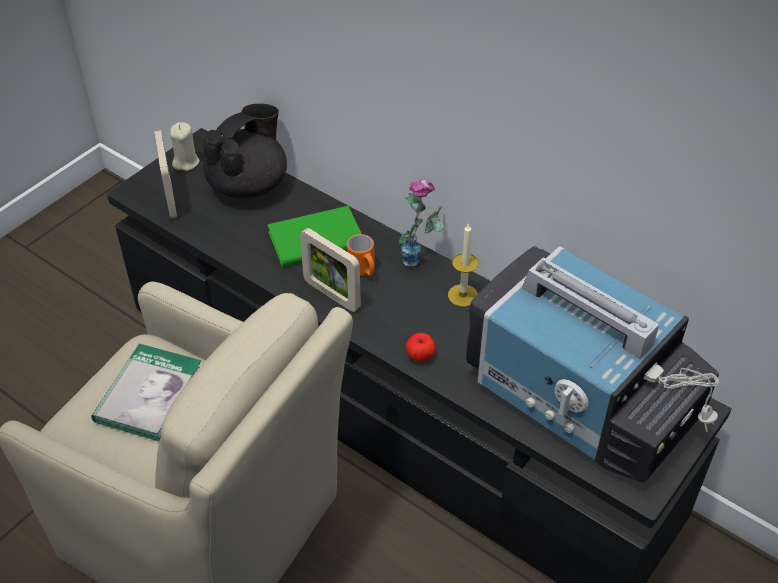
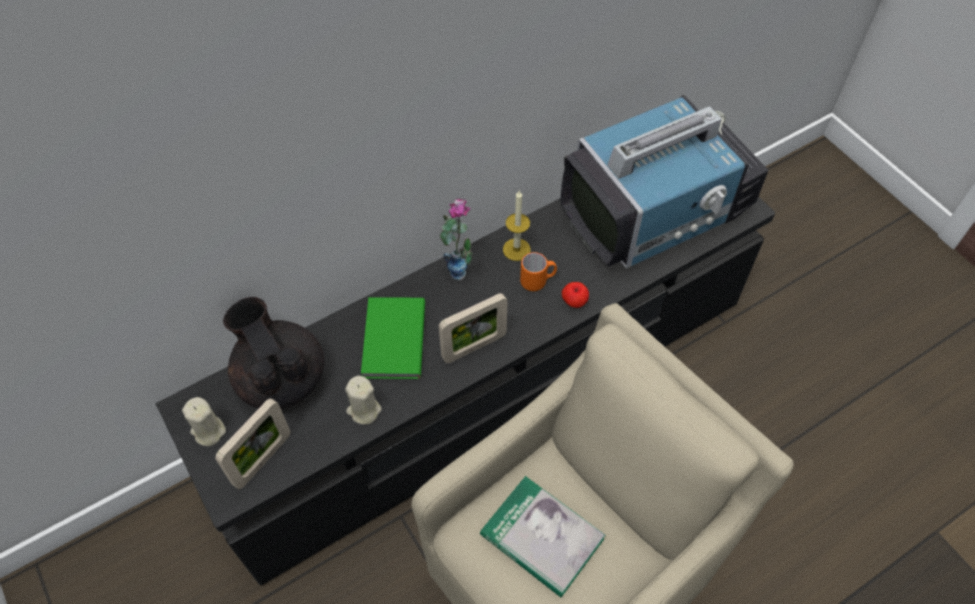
camera: 70 degrees left, 10 degrees up
picture frame [154,130,177,219] -> picture frame turned 120 degrees clockwise [215,398,291,489]
orange mug [347,234,375,276] -> orange mug moved to [520,252,557,291]
none -> beige candle [345,375,382,425]

